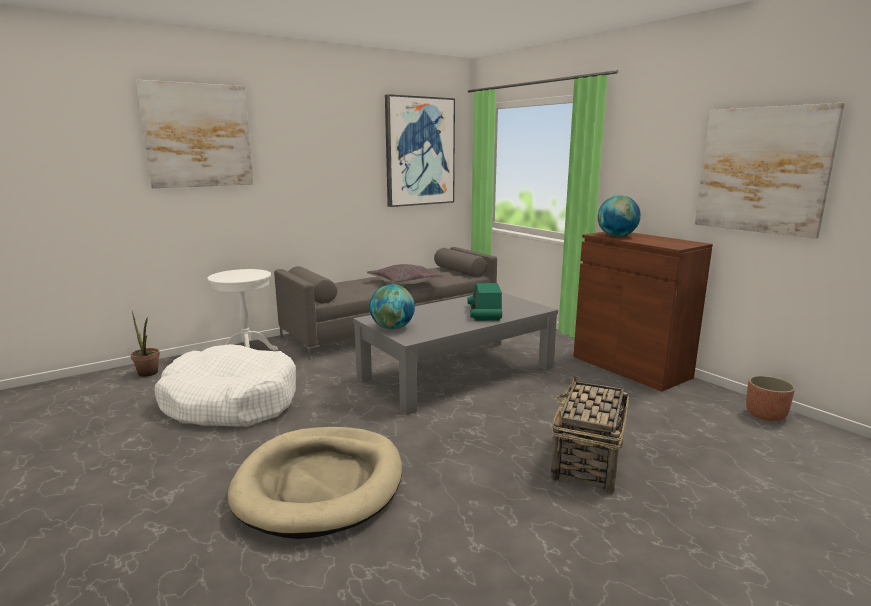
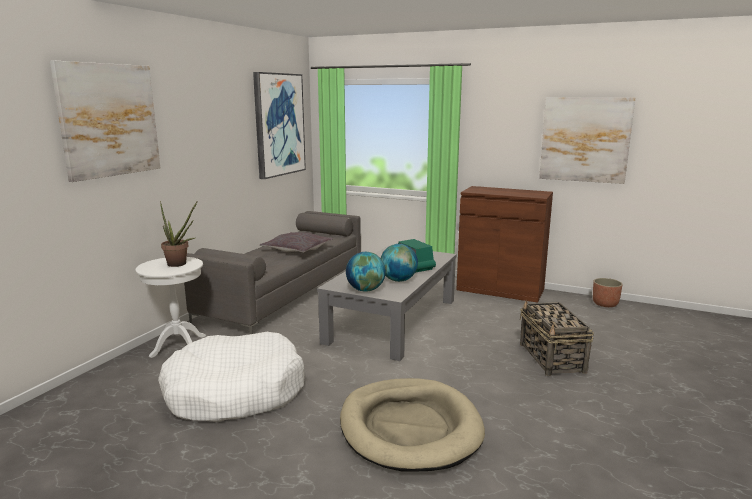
camera: 30 degrees left, 0 degrees up
potted plant [131,311,160,377] -> potted plant moved to [160,201,198,267]
globe [598,195,641,237] -> globe moved to [381,244,418,282]

